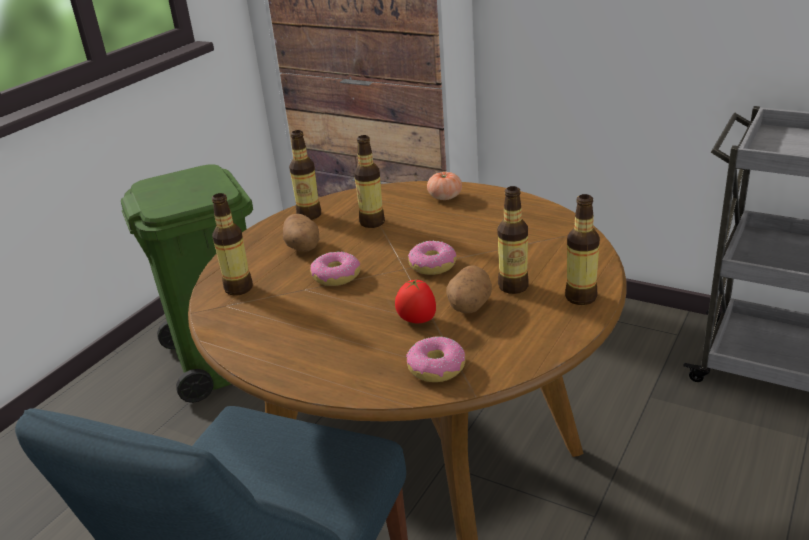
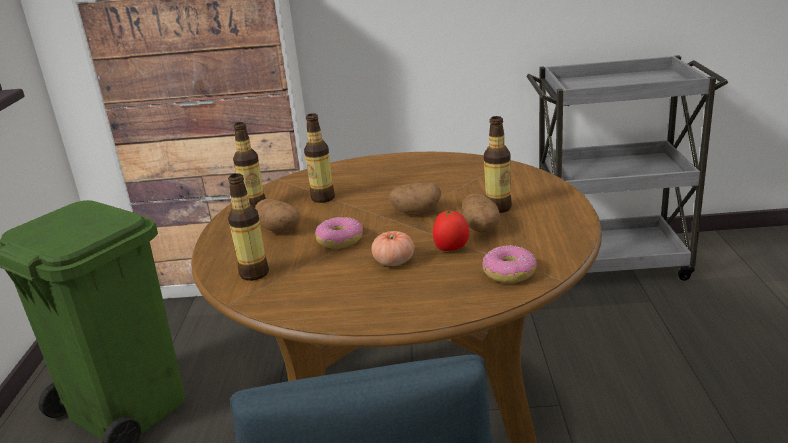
camera: 30 degrees left, 5 degrees down
donut [408,241,457,275] -> potato [389,182,441,214]
tomato [427,172,462,200] -> tomato moved to [371,231,414,266]
bottle [565,194,600,305] -> none

